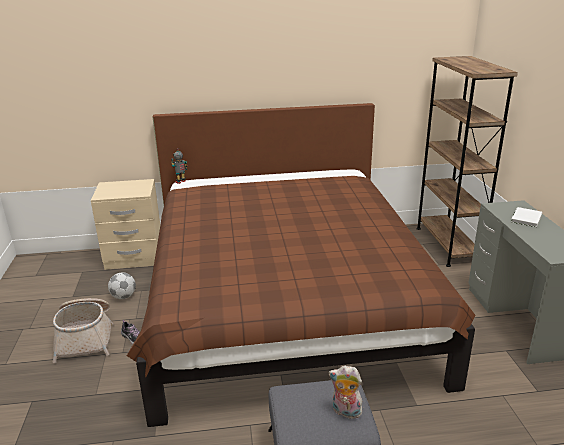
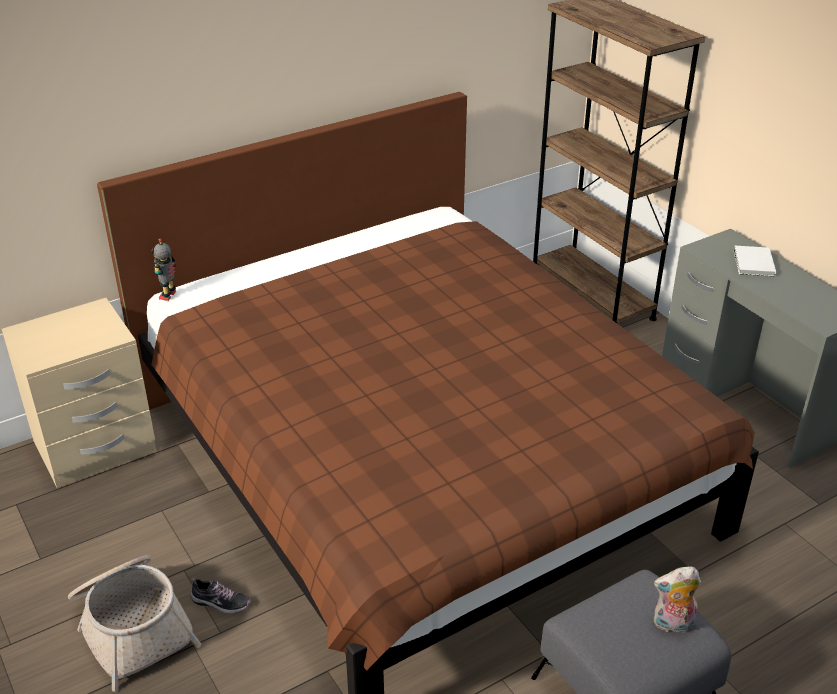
camera: 25 degrees left, 10 degrees up
football [108,272,136,299] -> none

